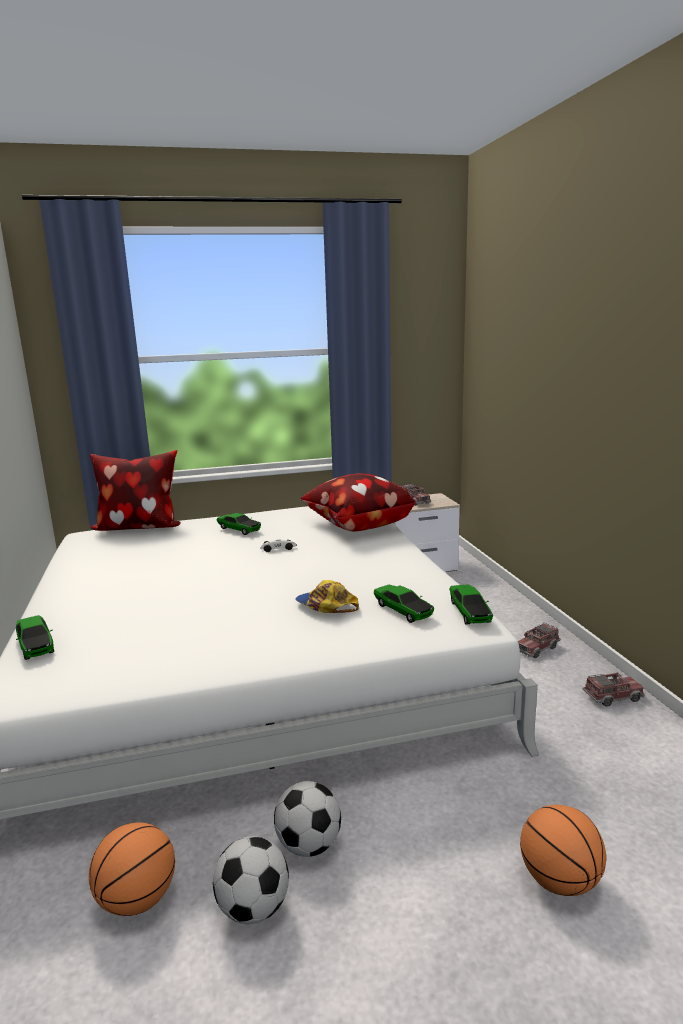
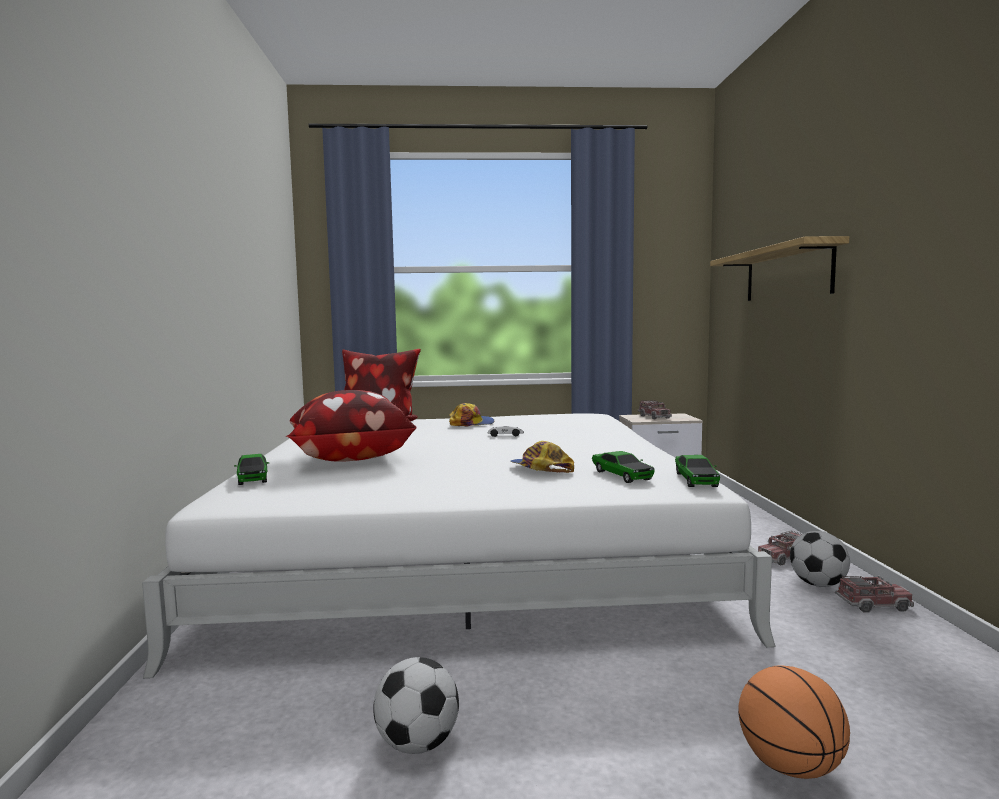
camera: 10 degrees right, 10 degrees down
basketball [89,822,175,916] -> none
toy car [217,513,261,535] -> cap [449,403,494,426]
football [274,781,341,857] -> football moved to [790,531,850,587]
pillow [300,473,416,531] -> pillow moved to [286,390,417,462]
none -> shelf [710,236,849,301]

